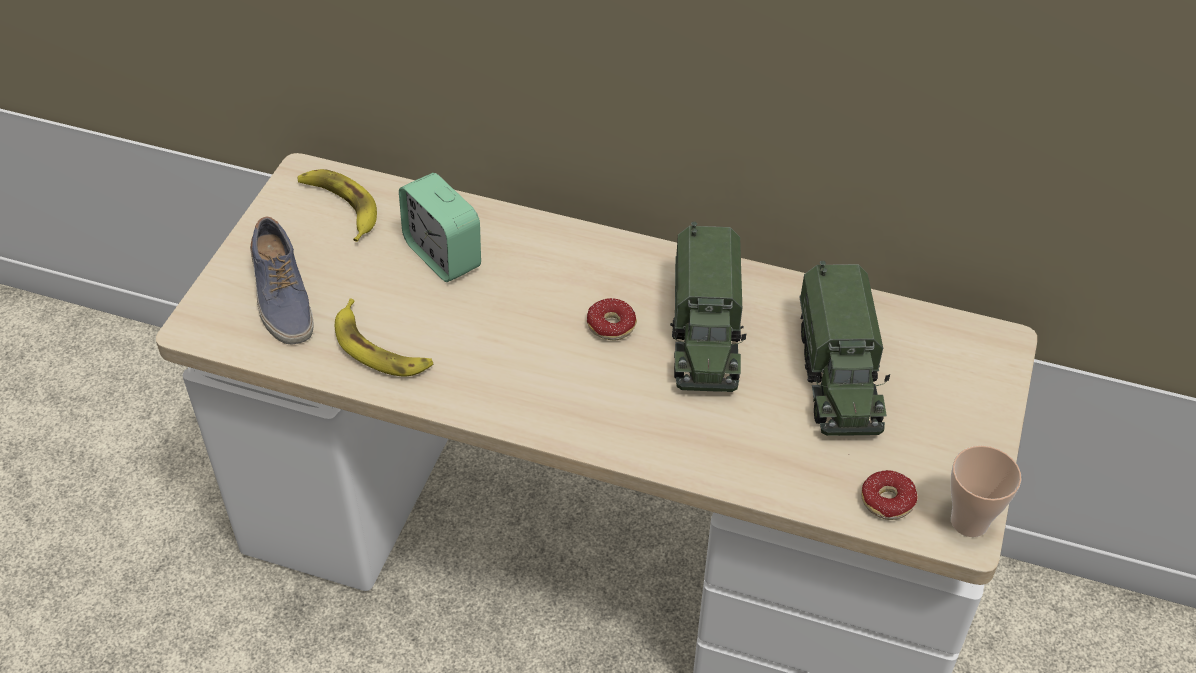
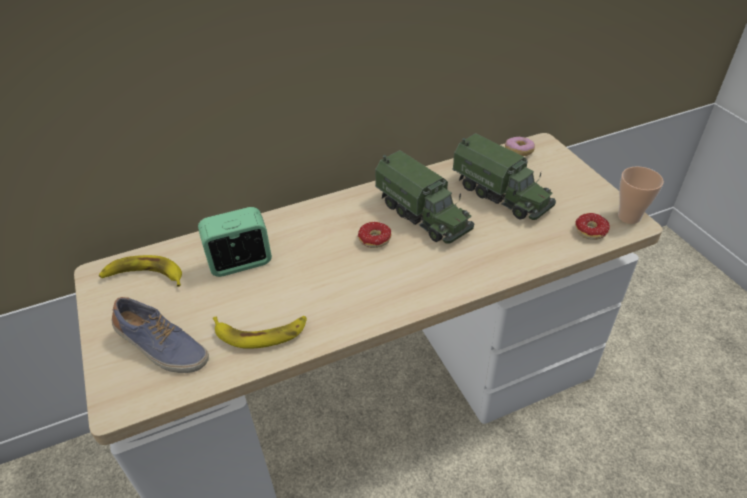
camera: 40 degrees left, 5 degrees down
alarm clock [399,173,481,282] -> alarm clock turned 150 degrees clockwise [198,207,272,277]
none -> donut [505,137,535,156]

